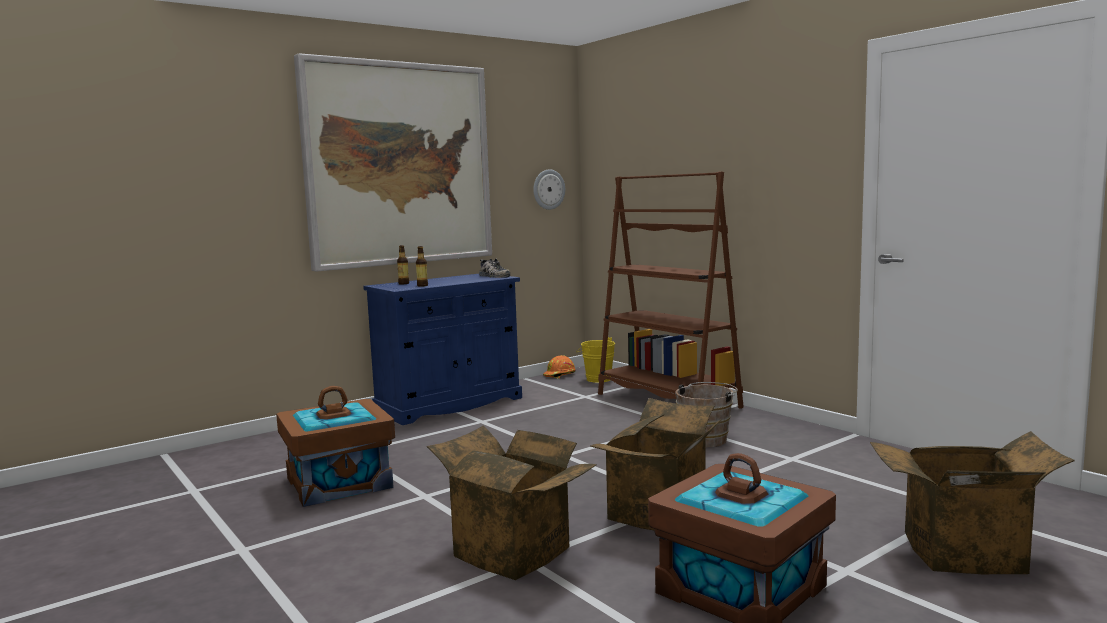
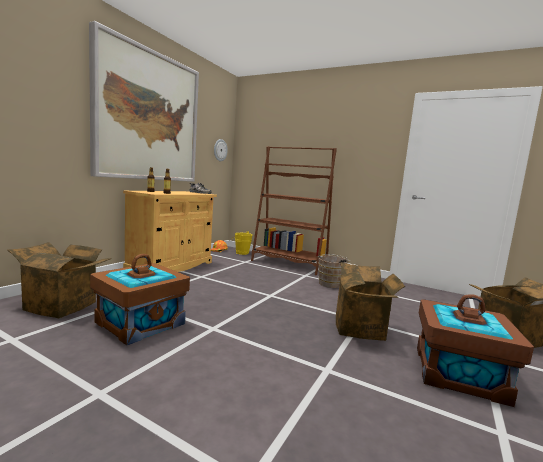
camera: 25 degrees left, 0 degrees up
blue cabinet [363,274,522,425] -> beige cabinet [123,191,217,272]
cardboard box [427,426,597,580] -> cardboard box moved to [7,242,111,318]

